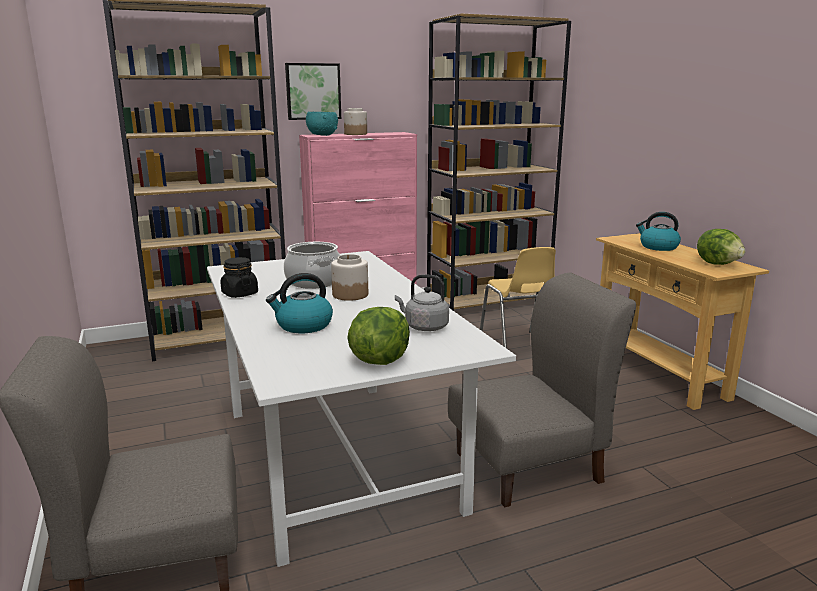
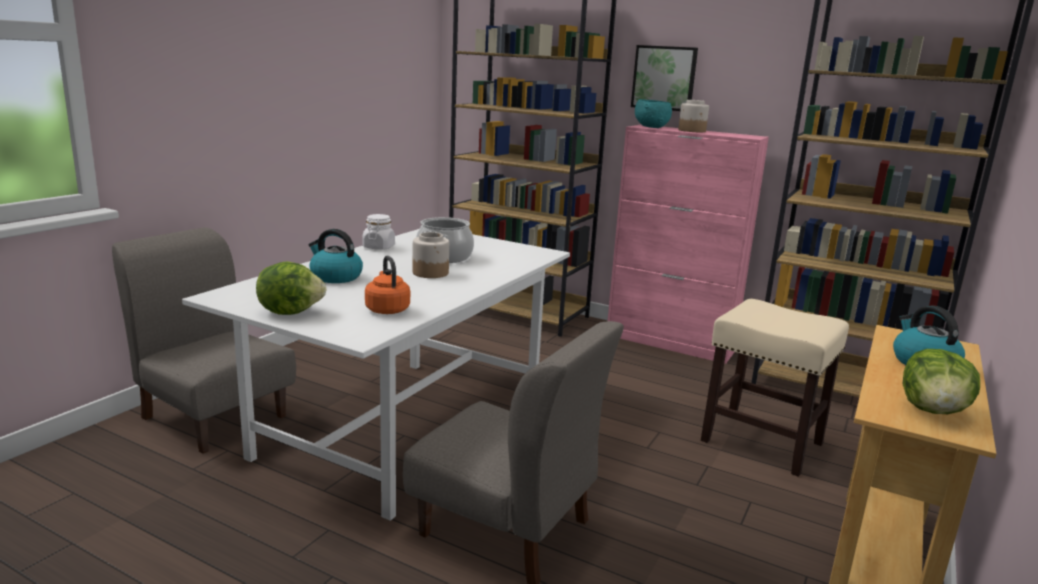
camera: 50 degrees right, 0 degrees up
black jar [220,257,258,298] -> white jar [362,214,395,250]
grey kettle [395,275,449,331] -> orange kettle [365,255,410,314]
yellow chair [480,247,556,348] -> beige stool [701,299,849,477]

